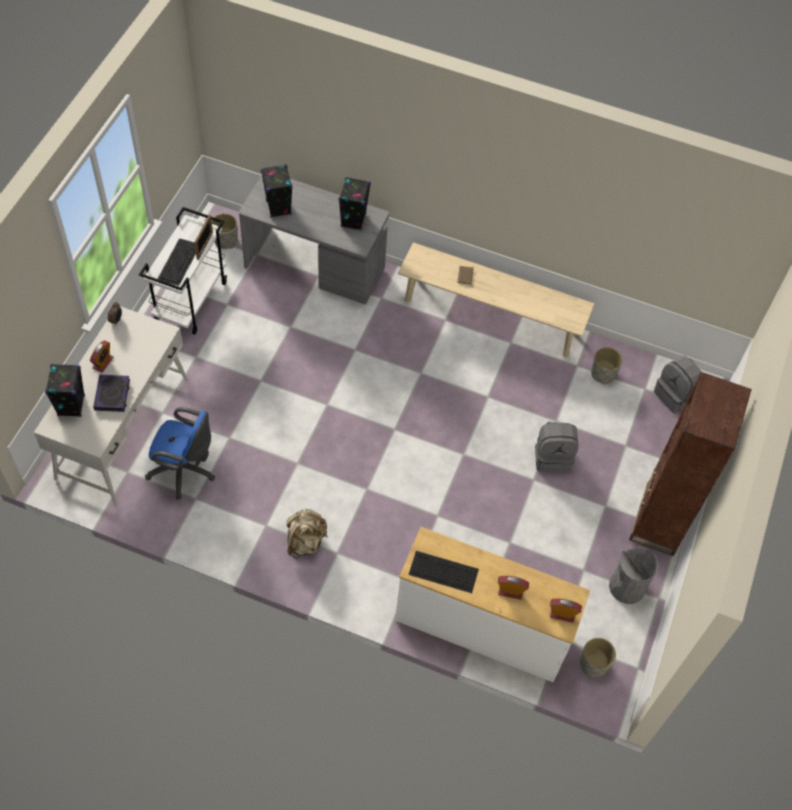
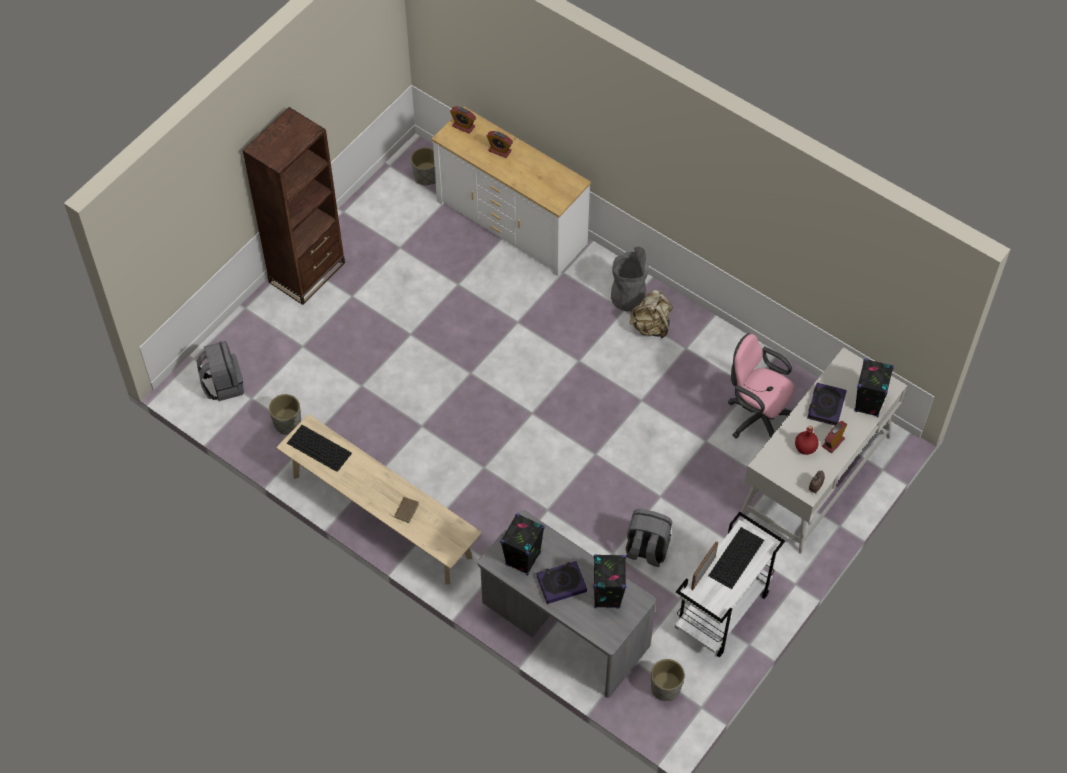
camera: 160 degrees left, 0 degrees up
blue office chair [145,407,215,500] -> pink office chair [728,333,795,439]
keyboard [409,551,479,593] -> keyboard moved to [287,425,352,472]
grey backpack [535,422,578,473] -> grey backpack moved to [626,509,672,567]
grey trash can [609,547,658,604] -> grey trash can moved to [611,247,649,312]
none -> book [536,561,587,604]
none -> red bottle [795,426,818,455]

